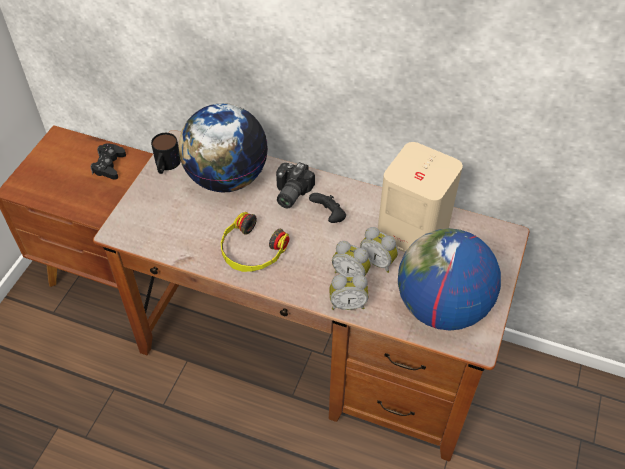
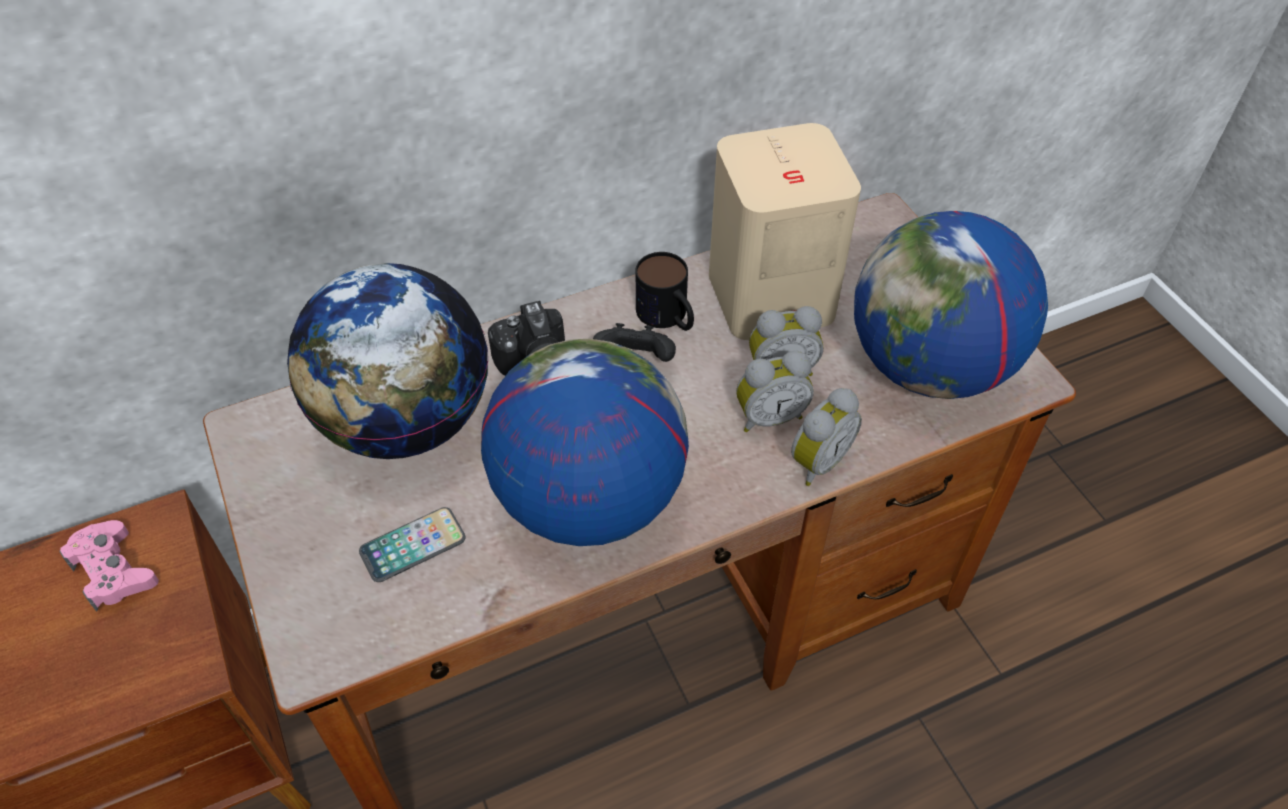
camera: 45 degrees left, 0 degrees up
black game controller [90,143,126,180] -> pink game controller [59,520,159,612]
mug [151,133,181,174] -> mug moved to [636,252,694,331]
headphones [221,212,289,272] -> globe [481,339,689,546]
none -> phone [359,507,466,582]

